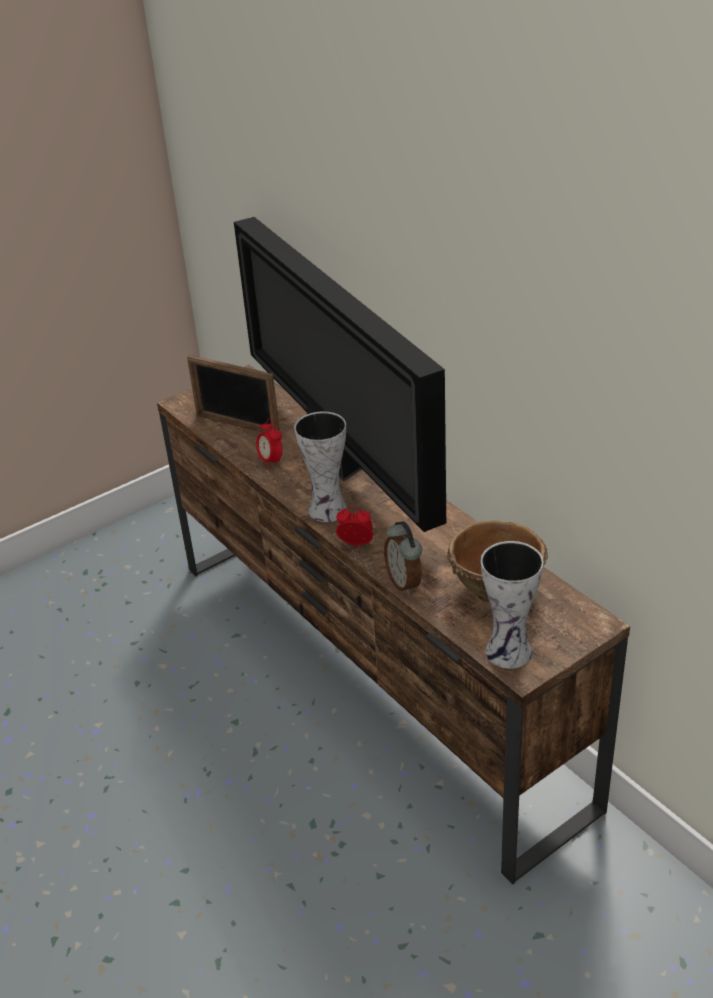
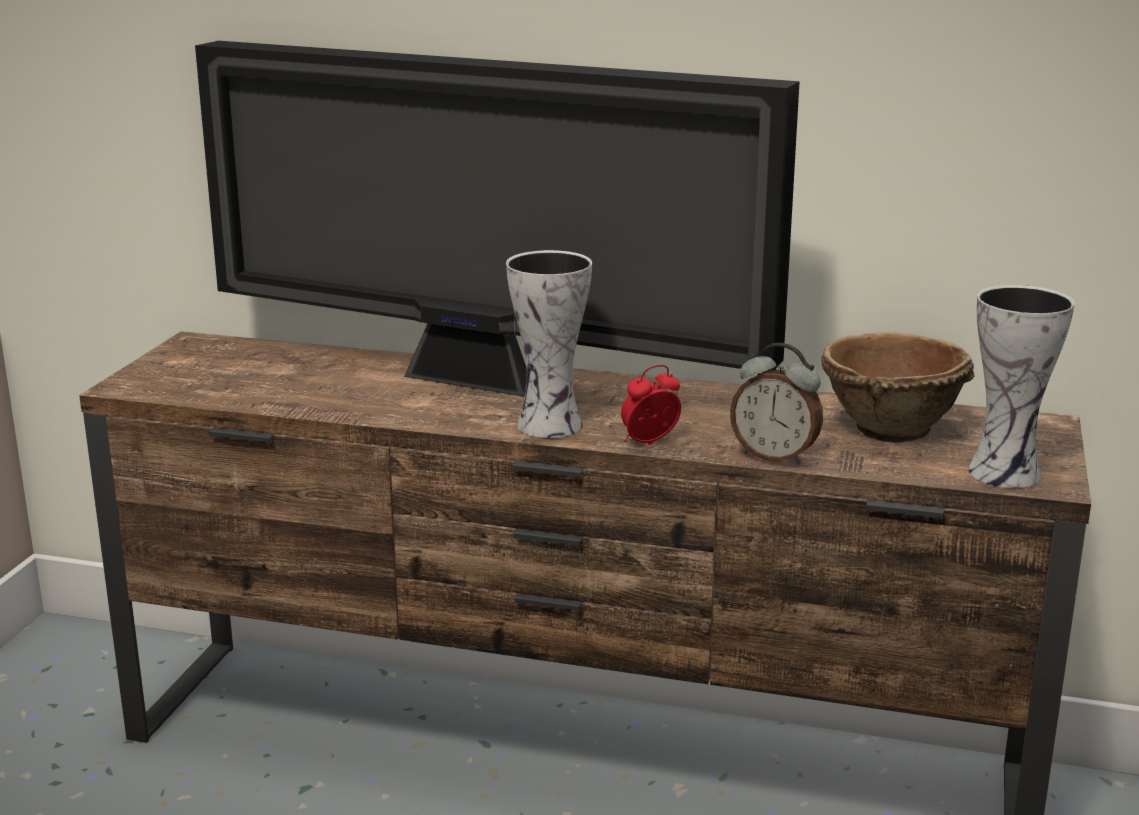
camera: 40 degrees left, 15 degrees down
picture frame [187,355,280,433] -> none
alarm clock [256,419,282,469] -> none

